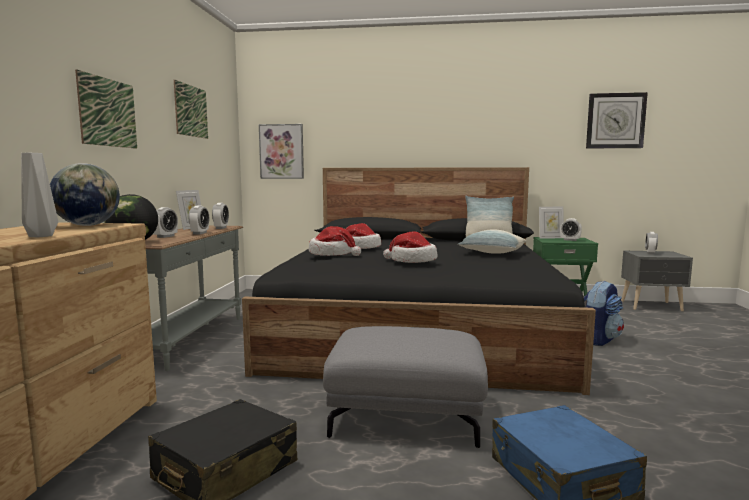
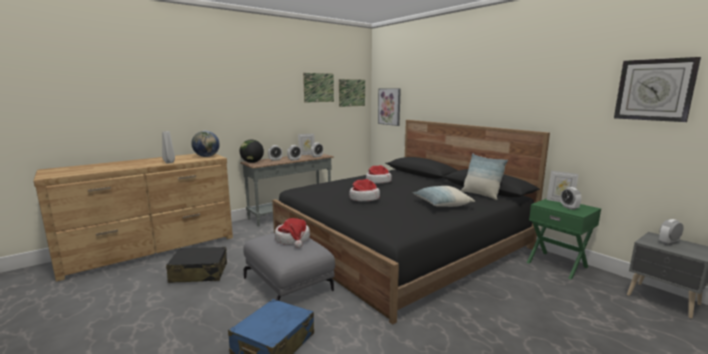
camera: 45 degrees right, 5 degrees up
picture [75,70,137,149] -> picture moved to [339,79,365,107]
hat [309,226,361,256] -> hat moved to [275,218,310,248]
backpack [584,281,624,346] -> none

